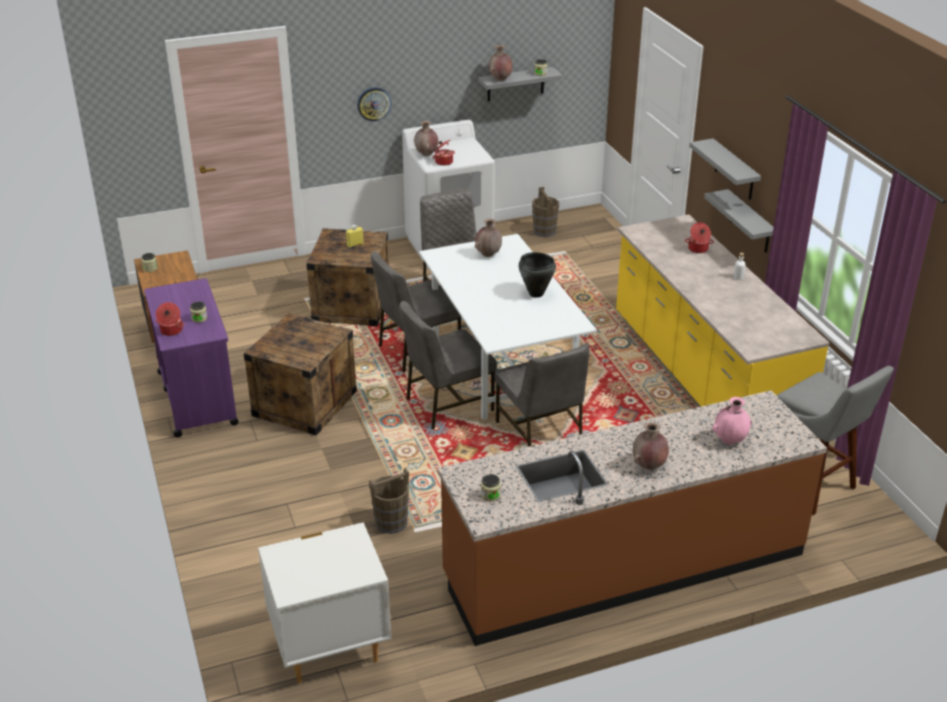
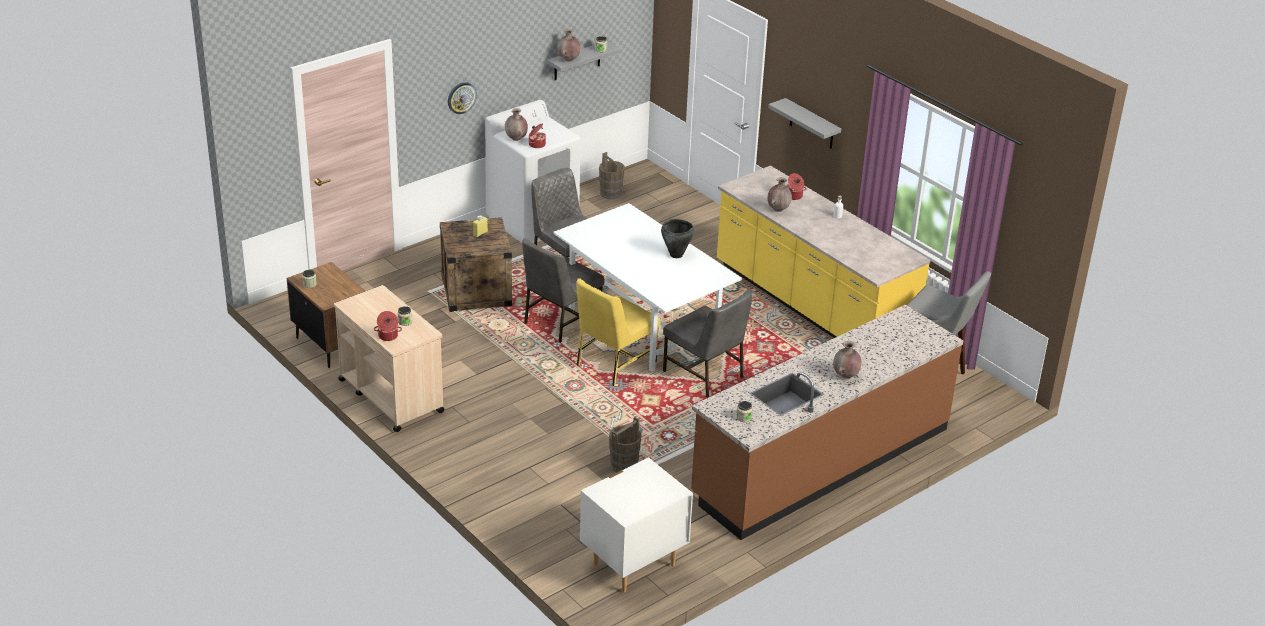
camera: 20 degrees left, 0 degrees up
purple cart [144,278,239,438] -> beige cart [334,285,445,432]
crate [243,313,357,436] -> none
grey chair [399,301,497,429] -> yellow chair [576,278,660,386]
brown vase [475,218,502,257] -> brown vase moved to [768,177,792,212]
grey shelf [704,189,773,253] -> none
pink vase [712,397,752,444] -> none

